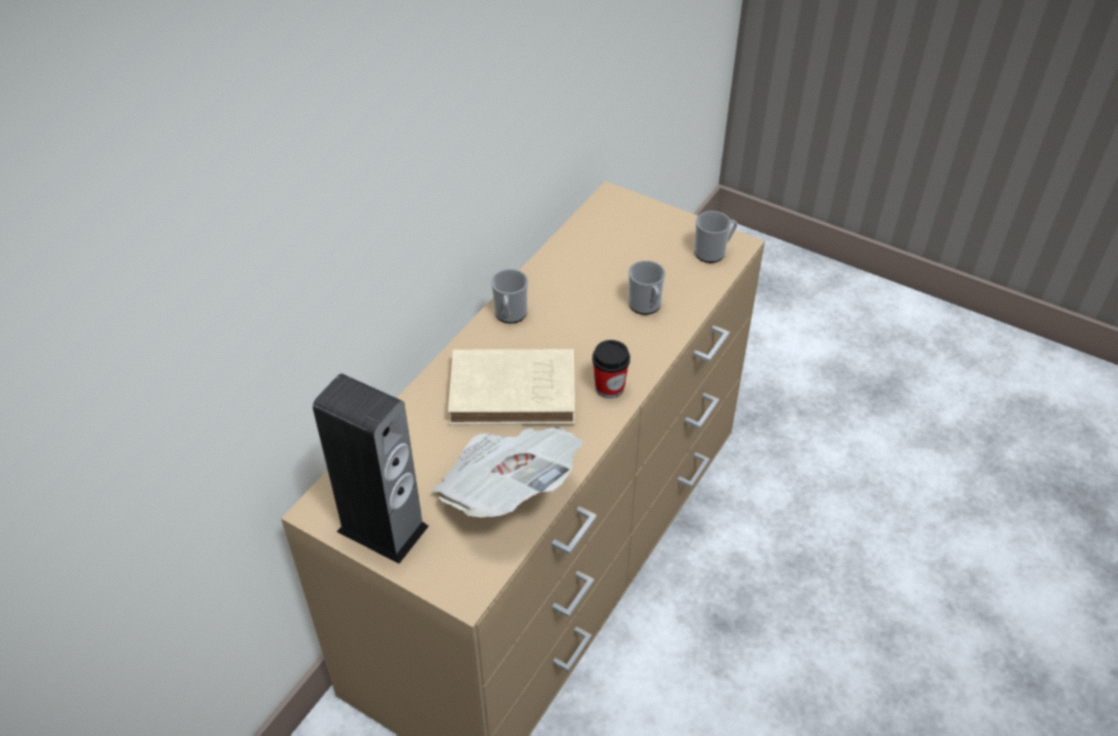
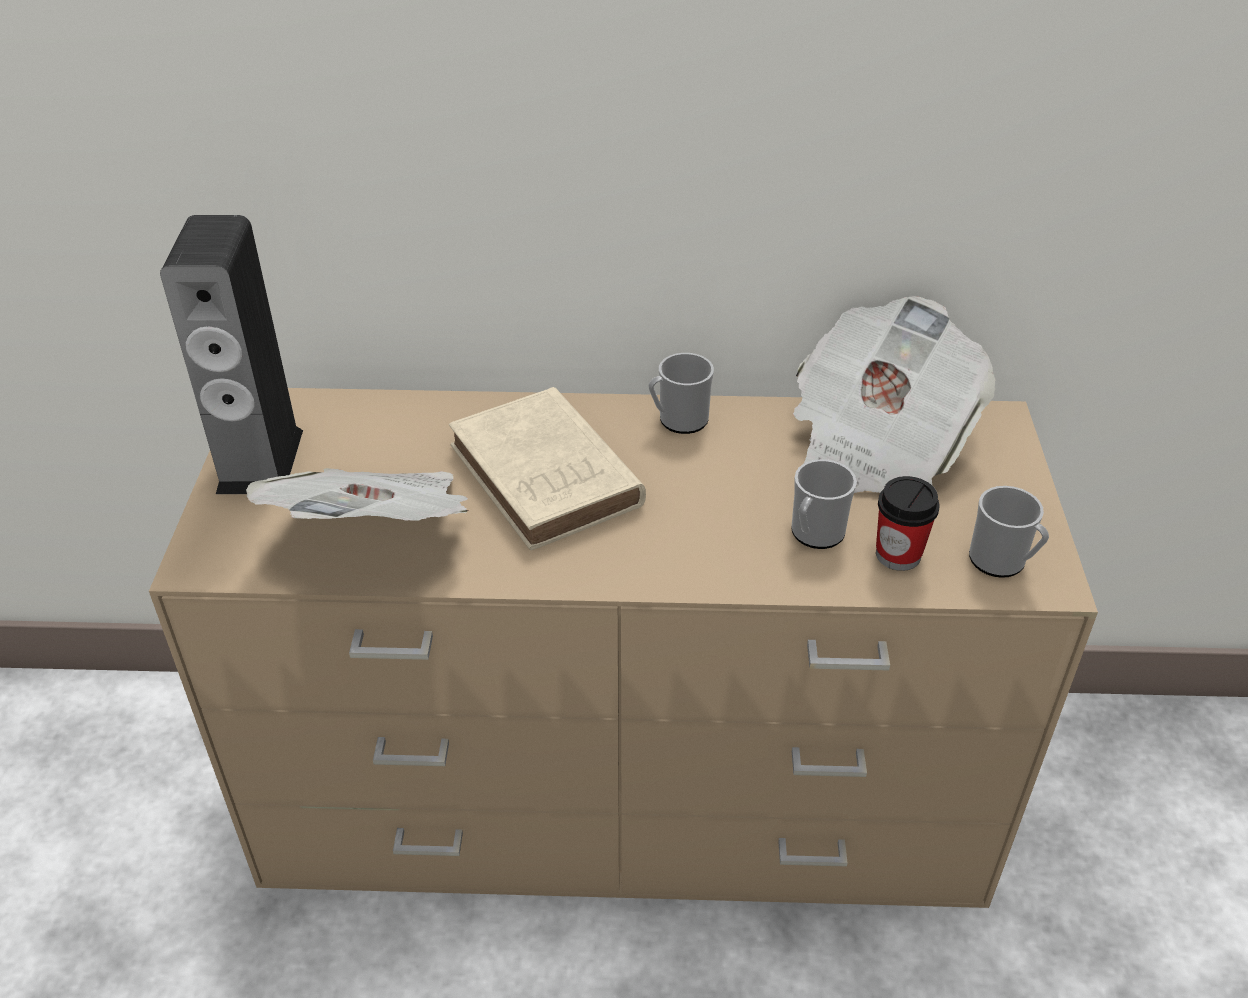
camera: 60 degrees right, 5 degrees down
cup [592,340,630,399] -> cup moved to [876,476,940,571]
none -> newspaper [793,296,996,493]

